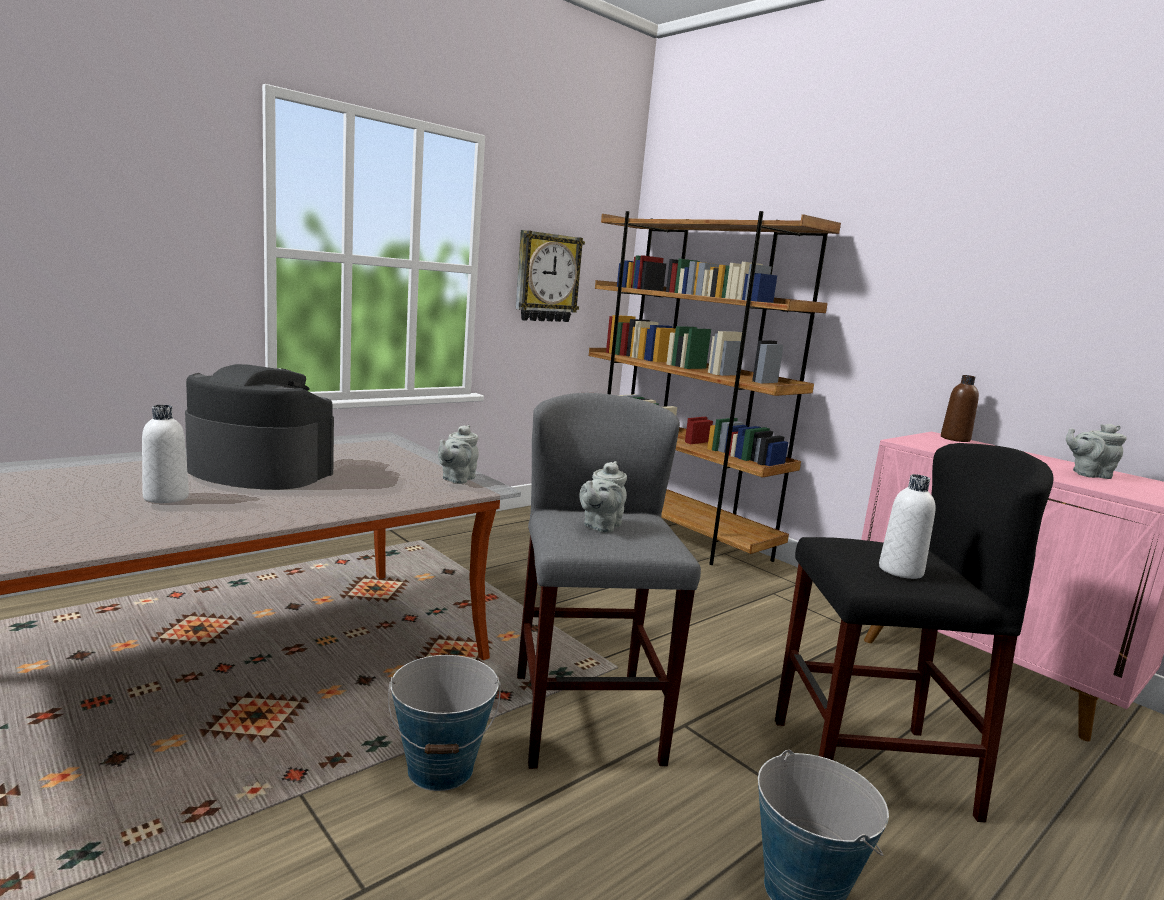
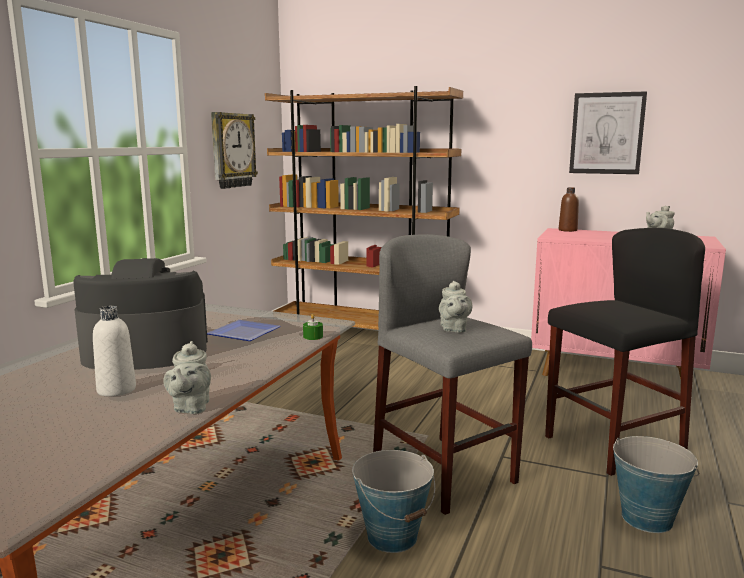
camera: 25 degrees left, 0 degrees up
grey teapot [438,425,479,484] -> grey teapot moved to [164,341,211,414]
white bottle [879,474,935,579] -> none
none -> plate [207,320,280,341]
none -> green candle [303,314,323,340]
none -> picture [569,91,647,174]

